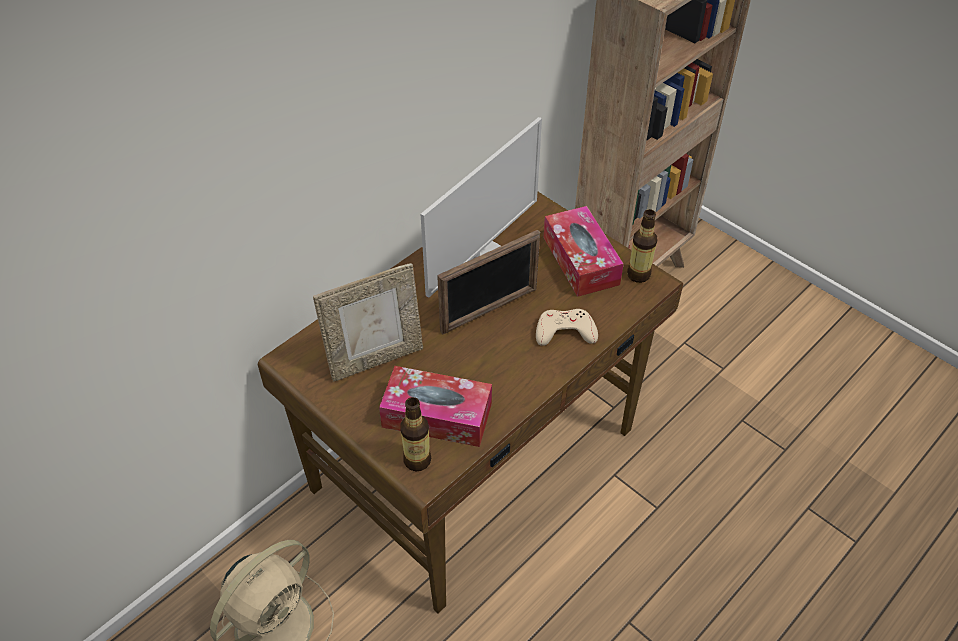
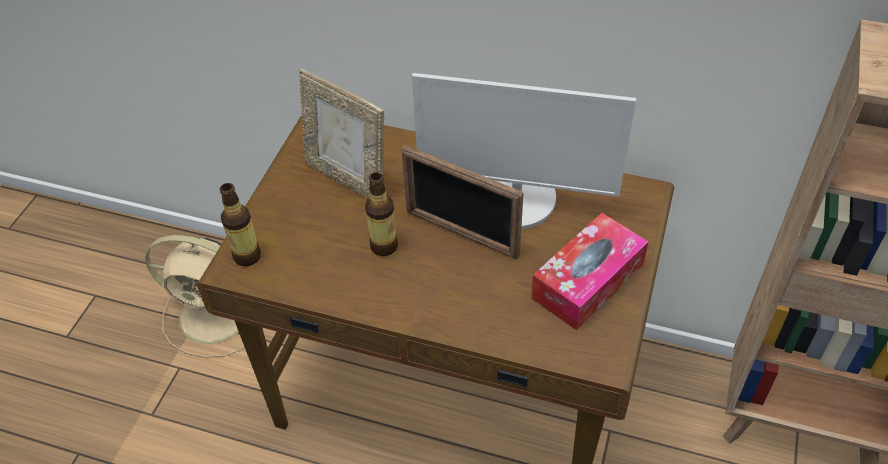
camera: 65 degrees right, 0 degrees up
tissue box [379,366,492,447] -> none
beige game controller [536,309,598,346] -> none
bottle [627,209,658,283] -> bottle moved to [365,172,398,256]

